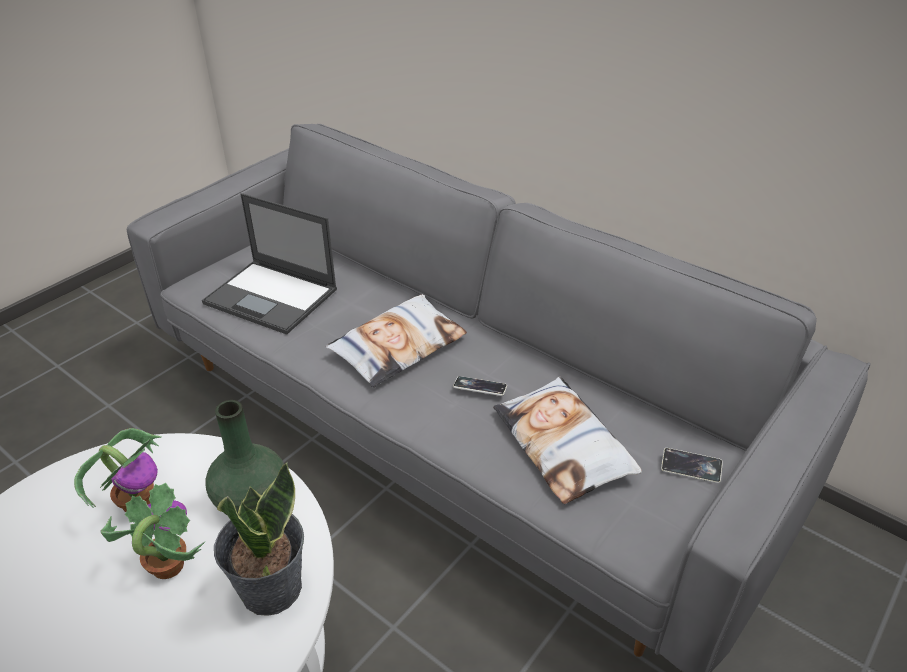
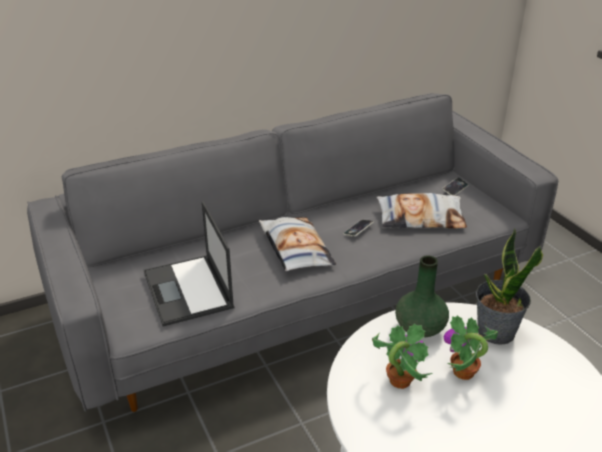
camera: 65 degrees left, 5 degrees down
laptop [202,193,337,335] -> laptop turned 105 degrees clockwise [144,201,234,326]

